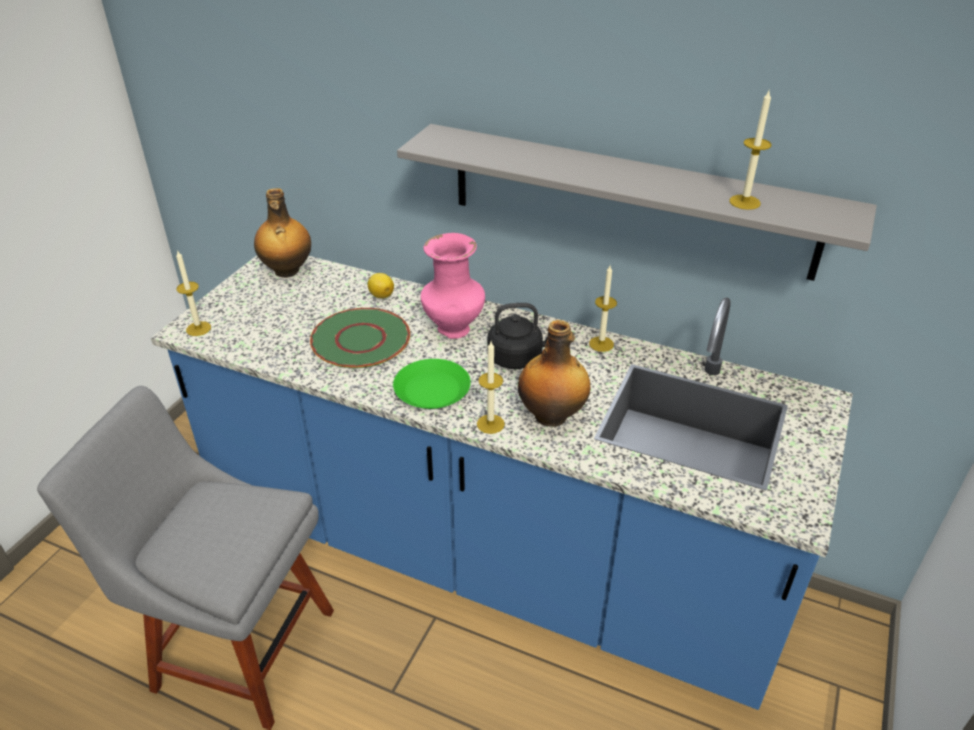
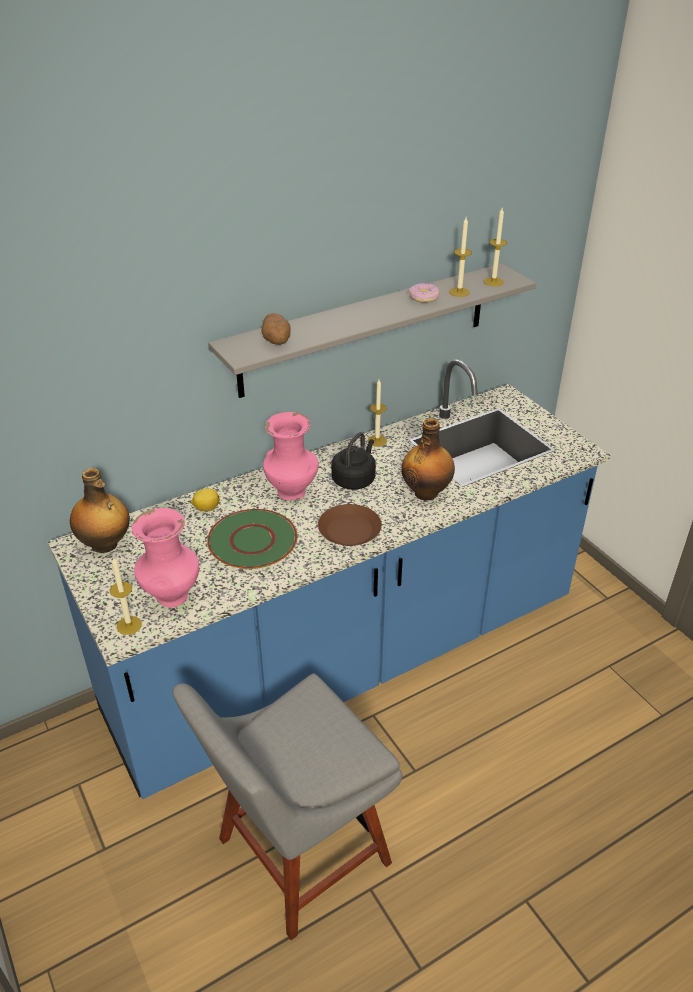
camera: 55 degrees left, 0 degrees up
green plate [393,359,471,409] -> brown plate [318,504,382,546]
candle [477,341,505,434] -> candle moved to [484,208,507,287]
none -> pink vase [132,508,199,608]
none -> potato [262,313,290,345]
none -> donut [408,283,440,303]

